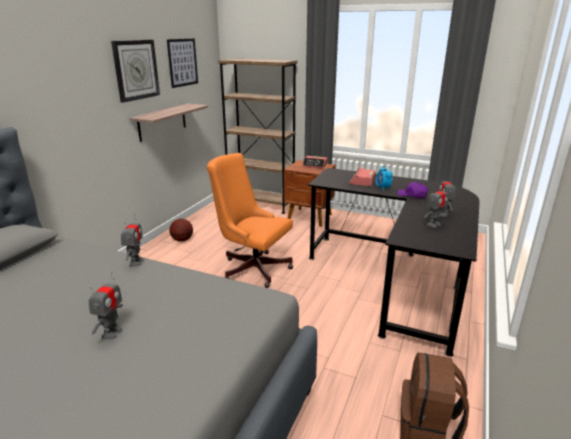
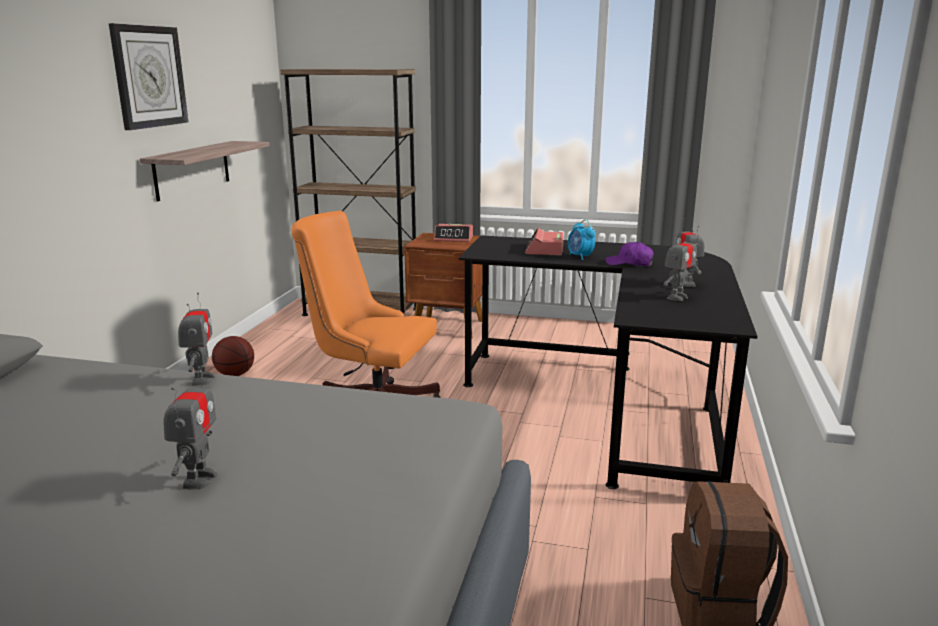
camera: 10 degrees left, 5 degrees down
picture [167,39,198,88] -> none

